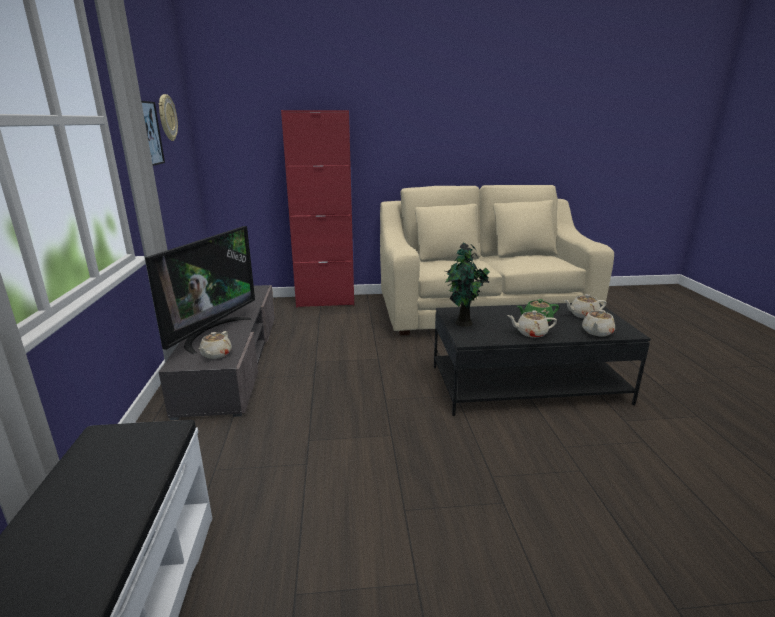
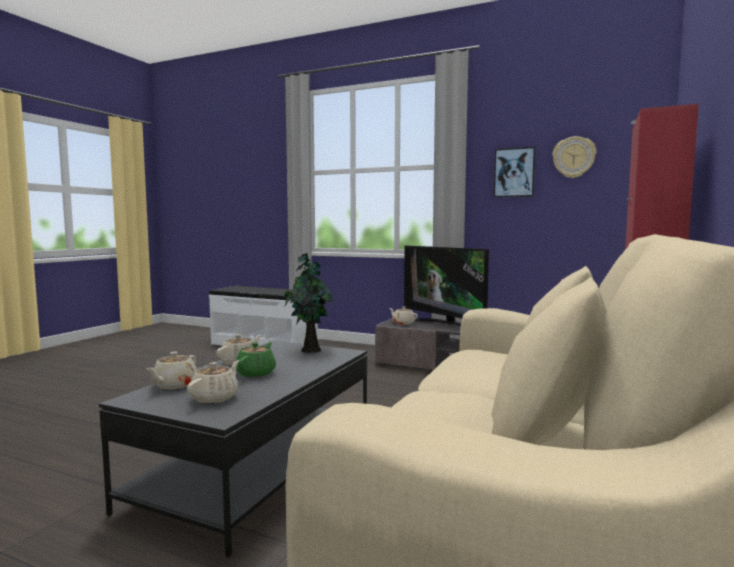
camera: 120 degrees right, 15 degrees down
beige teapot [582,309,615,337] -> beige teapot turned 135 degrees counterclockwise [147,352,197,389]

